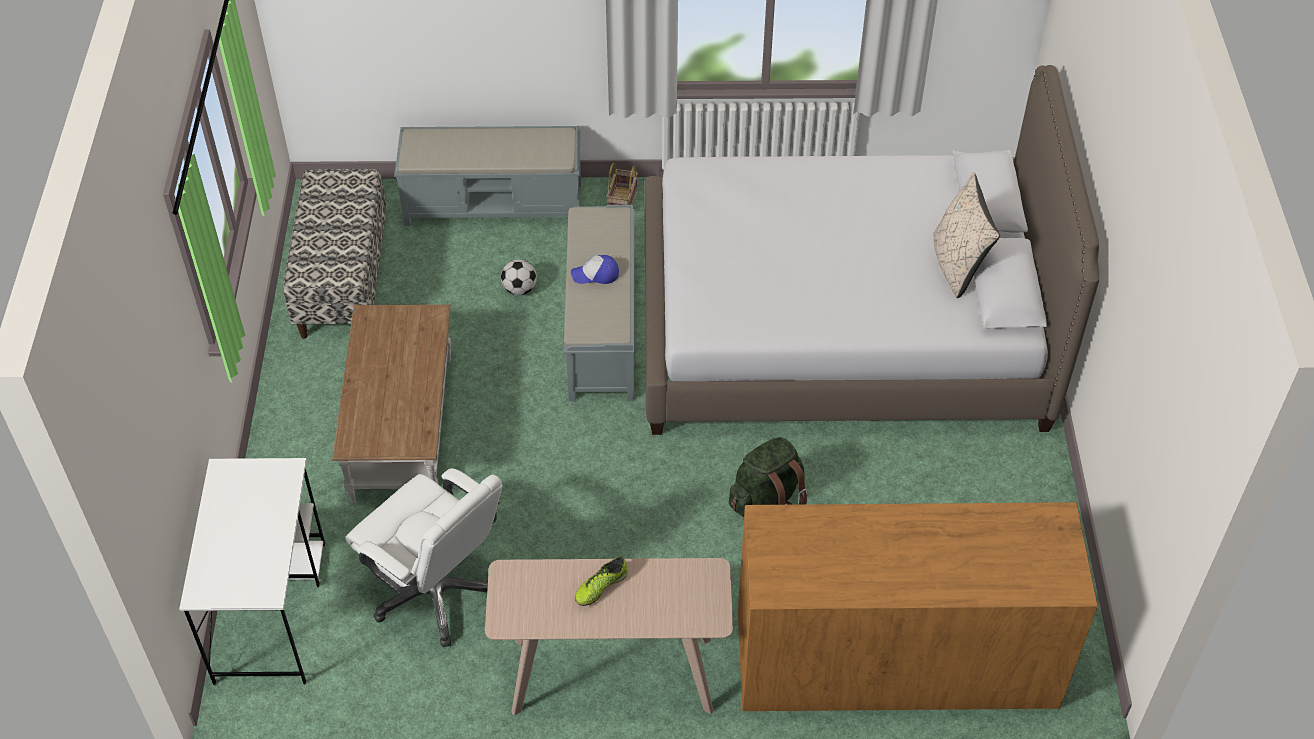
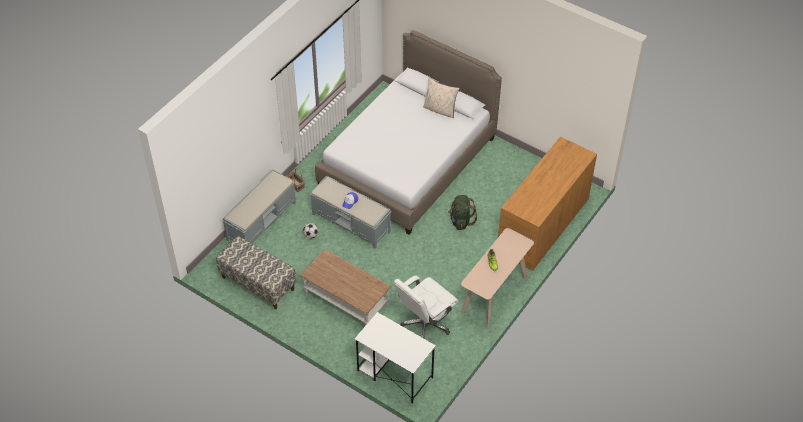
camera: 55 degrees left, 0 degrees up
white office chair [345,468,503,647] -> white office chair turned 150 degrees clockwise [394,276,458,338]

